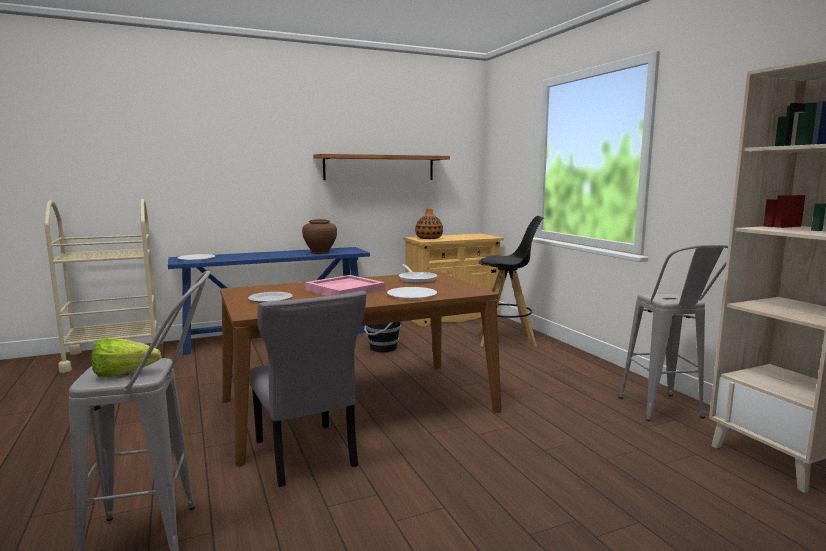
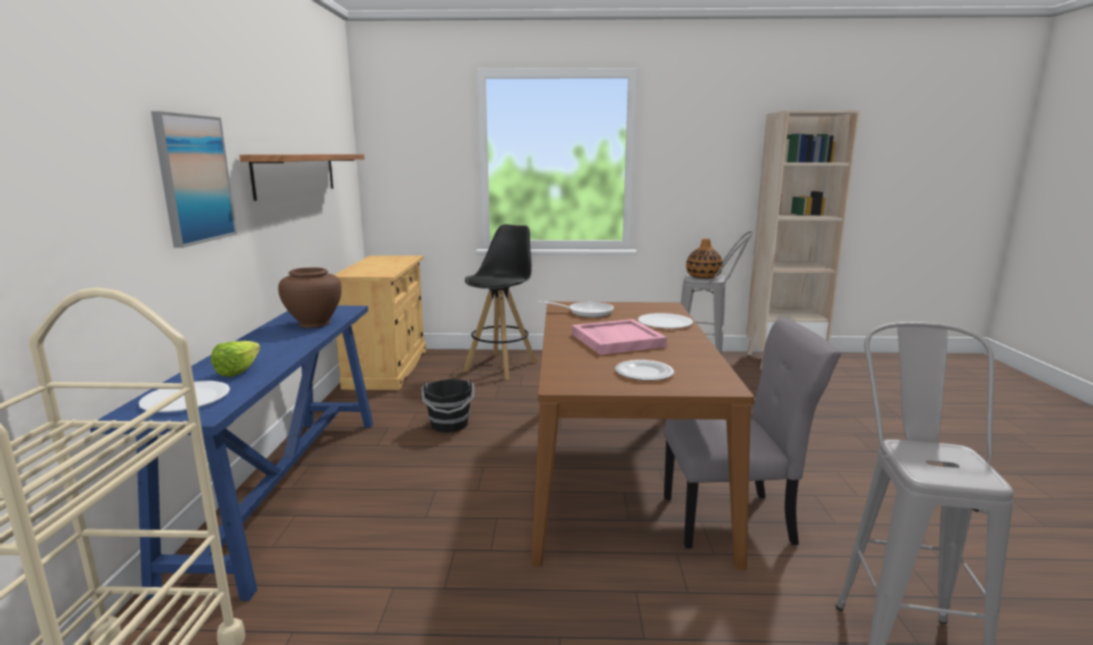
camera: 65 degrees left, 5 degrees up
lettuce [92,338,161,377] -> lettuce moved to [211,341,260,377]
vase [415,208,443,239] -> vase moved to [686,239,723,279]
none -> picture [151,111,237,248]

